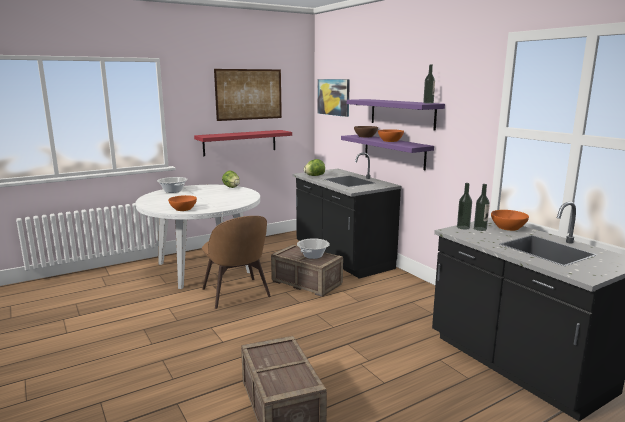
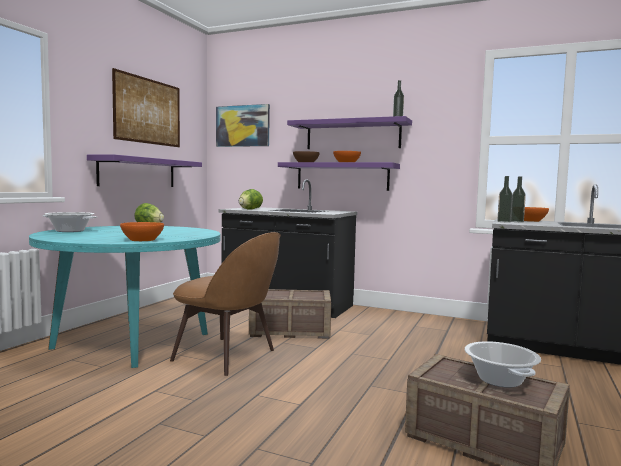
camera: 35 degrees left, 10 degrees down
white dining table [136,185,260,289] -> turquoise dining table [29,226,221,368]
red shelf [194,130,292,156] -> purple shelf [87,154,202,187]
cooking pot [297,238,330,259] -> cooking pot moved to [465,341,541,388]

